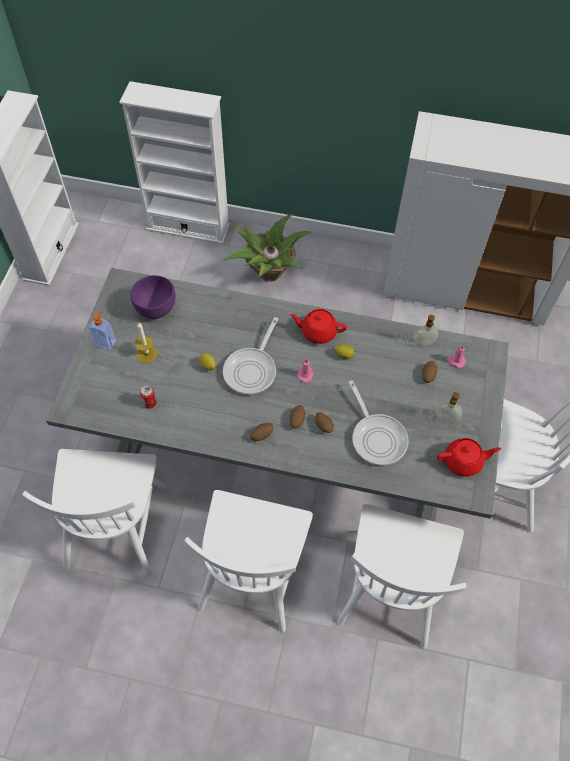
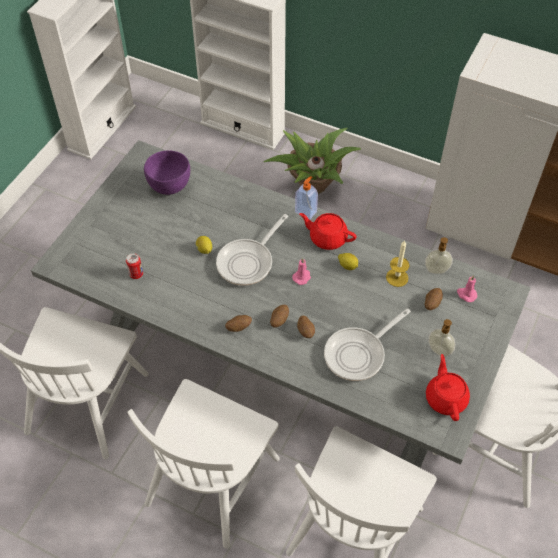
camera: 15 degrees right, 5 degrees down
soap dispenser [89,311,116,350] -> soap dispenser moved to [295,176,318,220]
candle [135,323,158,363] -> candle moved to [386,240,410,287]
frying pan [348,380,408,466] -> frying pan turned 60 degrees clockwise [324,308,411,381]
red teapot [437,438,502,477] -> red teapot turned 105 degrees counterclockwise [426,354,470,421]

